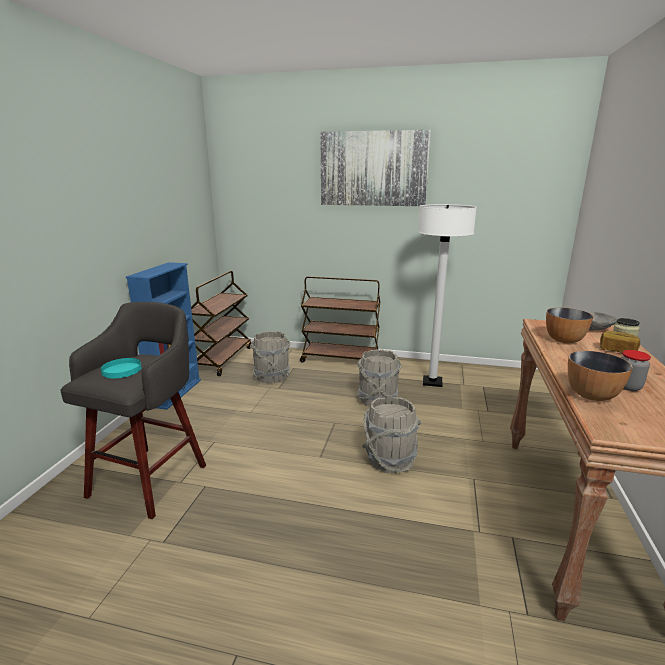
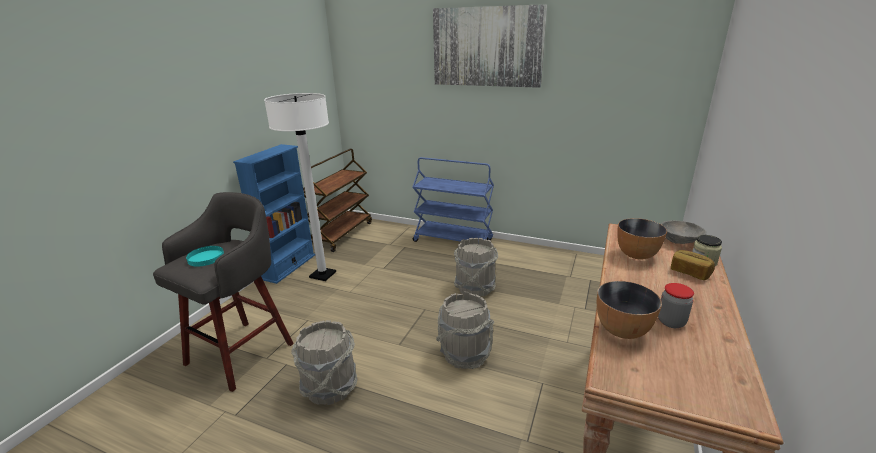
camera: 10 degrees right, 5 degrees up
grey bucket [250,331,291,383] -> grey bucket moved to [291,320,358,405]
brown cart [300,276,380,363] -> blue cart [412,157,494,242]
white floor lamp [418,204,477,387] -> white floor lamp moved to [264,93,336,281]

